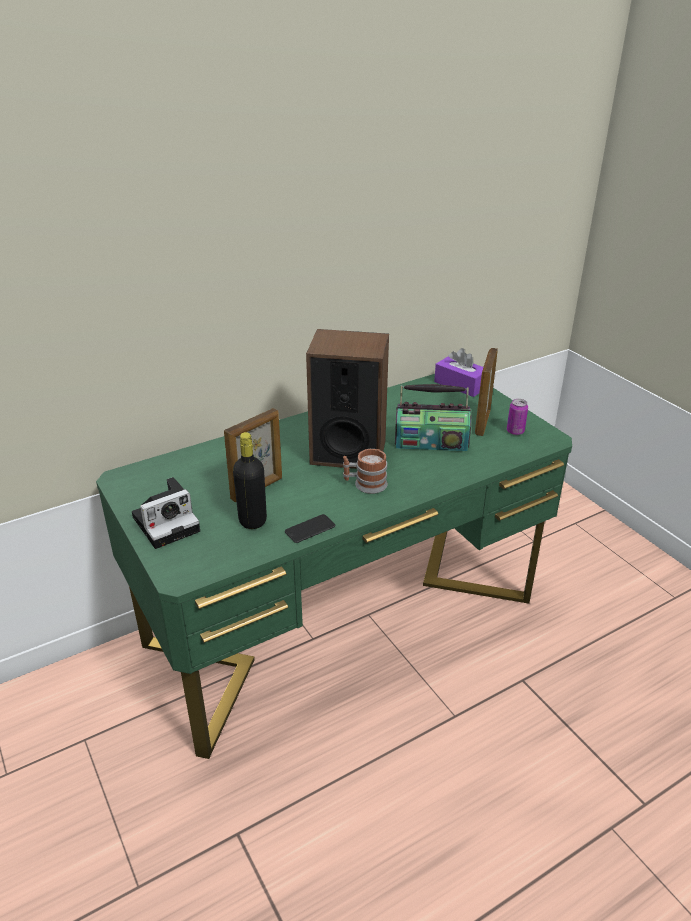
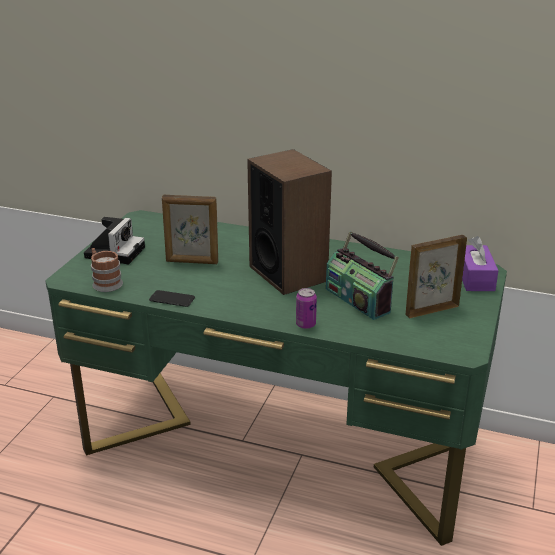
camera: 50 degrees right, 5 degrees down
camera [132,477,200,549] -> camera turned 90 degrees counterclockwise [84,217,145,264]
black bottle [233,432,267,529] -> none
mug [343,449,388,494] -> mug moved to [91,248,123,292]
can [507,399,528,435] -> can moved to [296,288,317,329]

